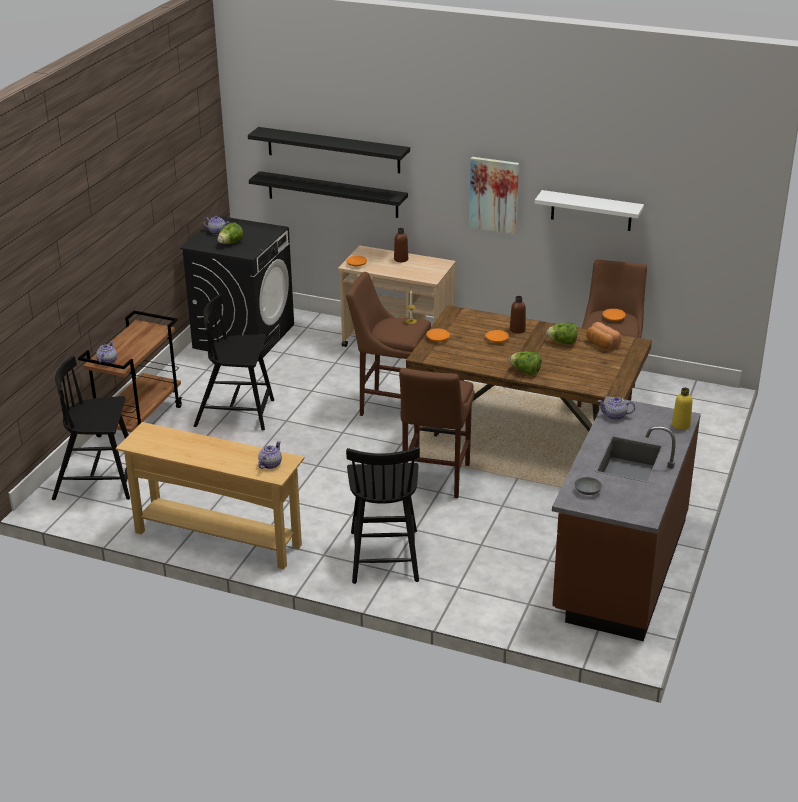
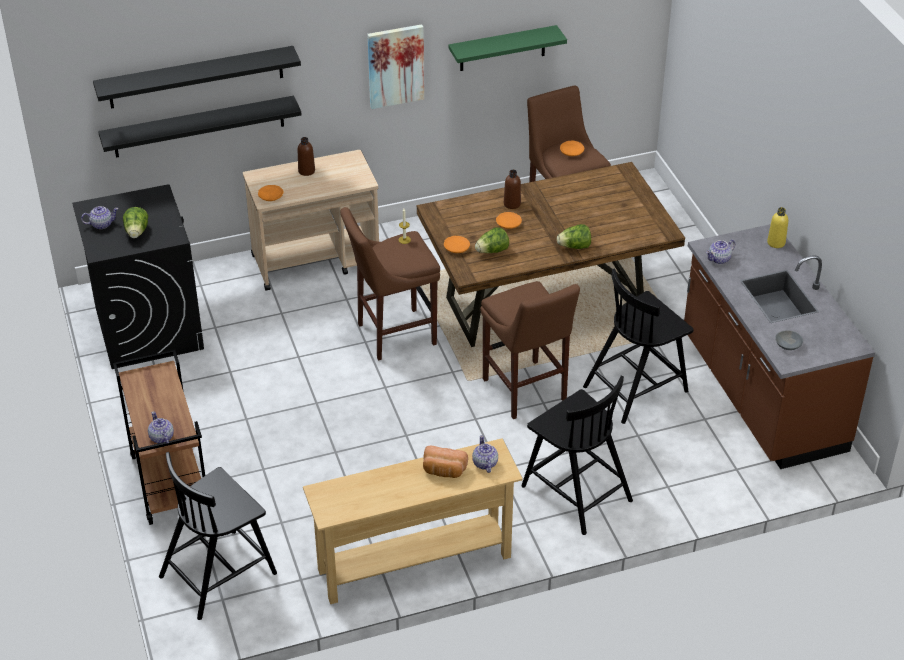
camera: 40 degrees left, 10 degrees up
black chair [194,294,274,430] -> black chair moved to [583,269,694,424]
white shelf [535,190,644,231] -> green shelf [449,25,567,71]
lettuce [546,323,577,344] -> lettuce moved to [475,227,509,253]
bread [586,322,621,349] -> bread moved to [423,446,468,478]

